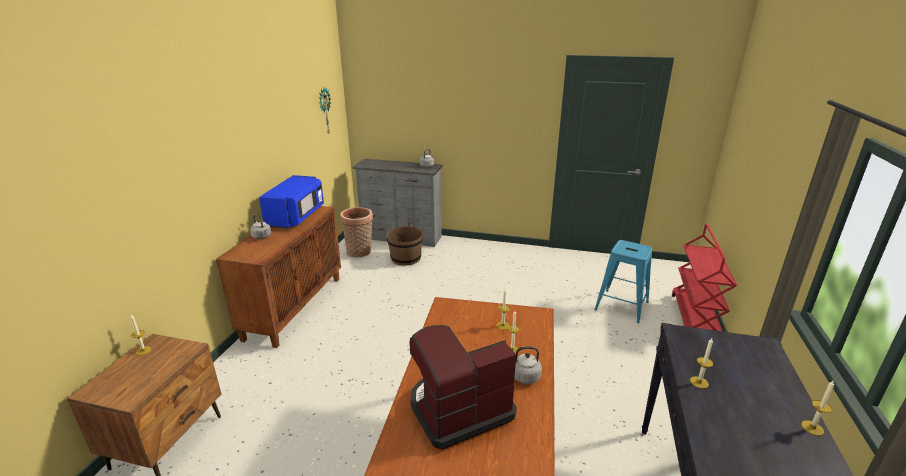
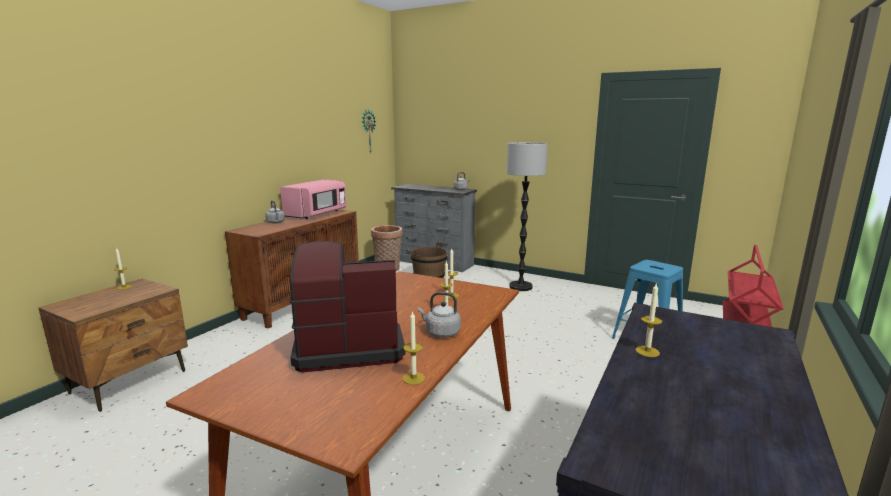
camera: 15 degrees right, 10 degrees down
blue microwave [259,175,324,228] -> pink microwave [280,179,346,219]
candle [801,381,834,436] -> candle moved to [403,311,425,385]
none -> floor lamp [507,142,548,291]

